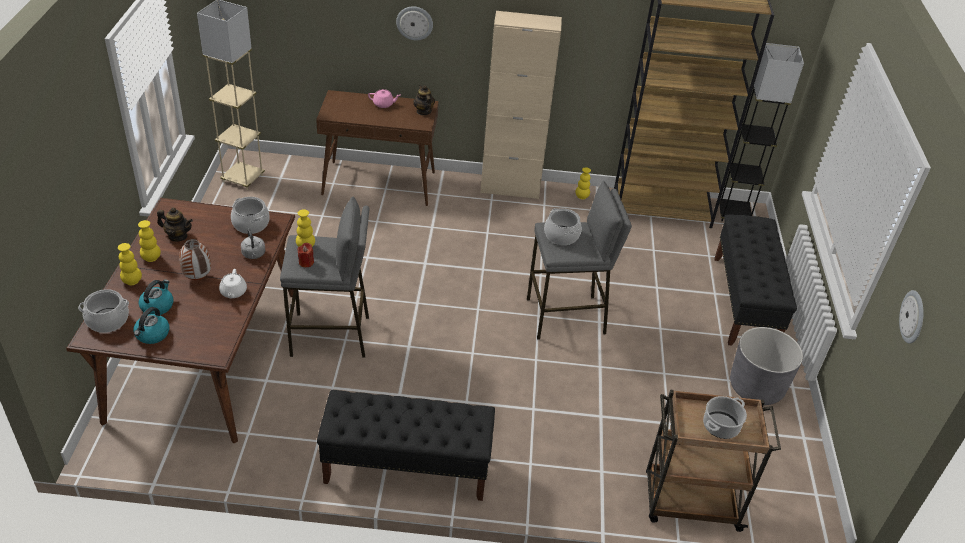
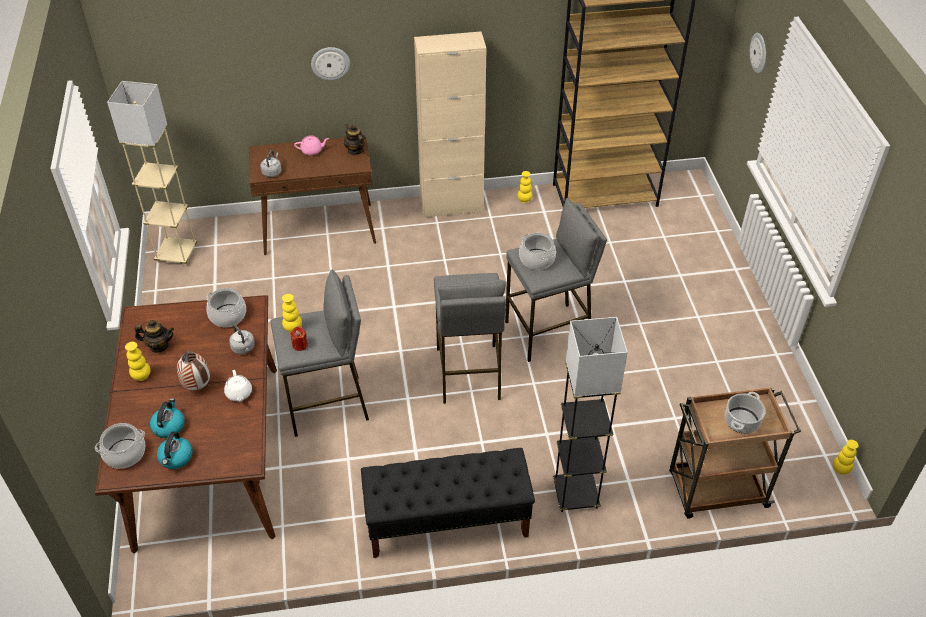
camera: 10 degrees left, 5 degrees up
yellow vase [118,243,142,285] -> yellow vase moved to [833,440,858,474]
black bench [714,214,797,345] -> none
grey floor lamp [719,43,804,221] -> grey floor lamp moved to [553,317,628,512]
grey planter [730,327,803,405] -> none
wall clock [899,290,923,344] -> wall clock moved to [750,33,766,73]
none -> grey kettle [260,150,282,177]
none -> grey stool [434,273,506,404]

